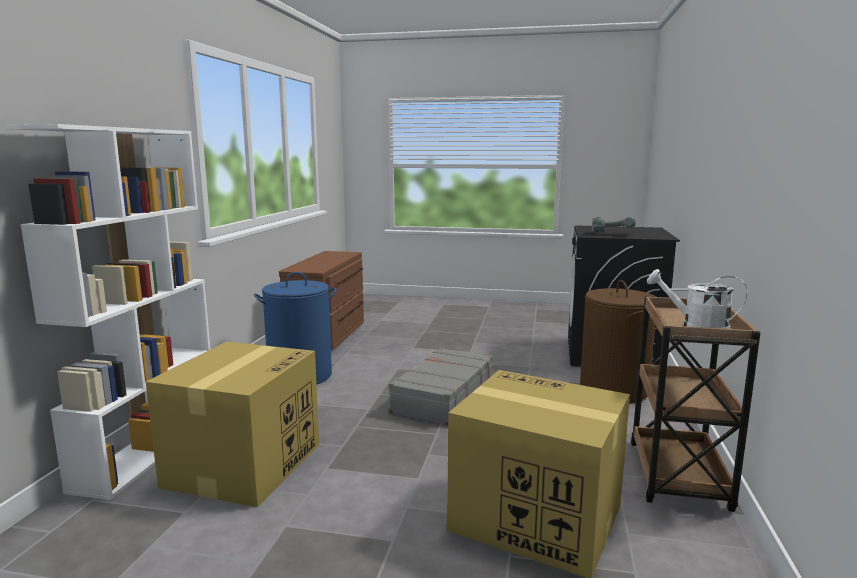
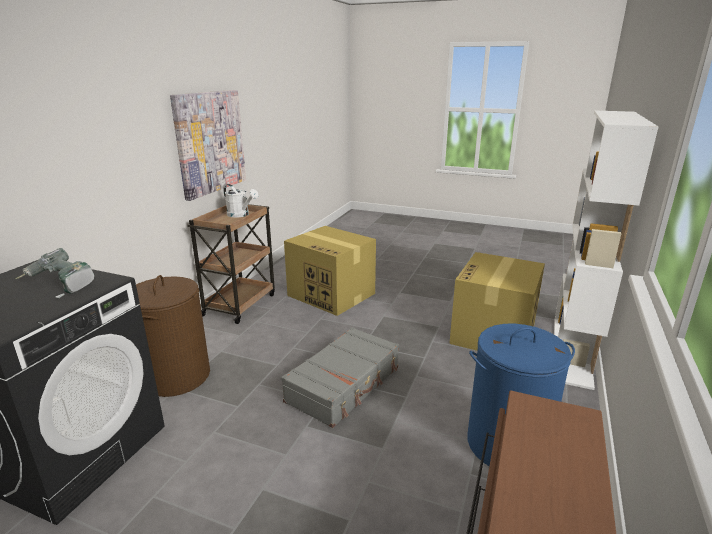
camera: 170 degrees left, 10 degrees up
none -> picture [170,90,246,201]

